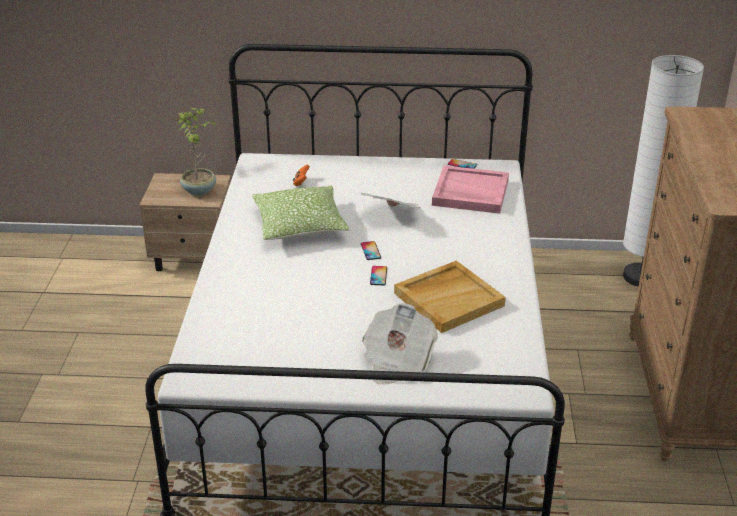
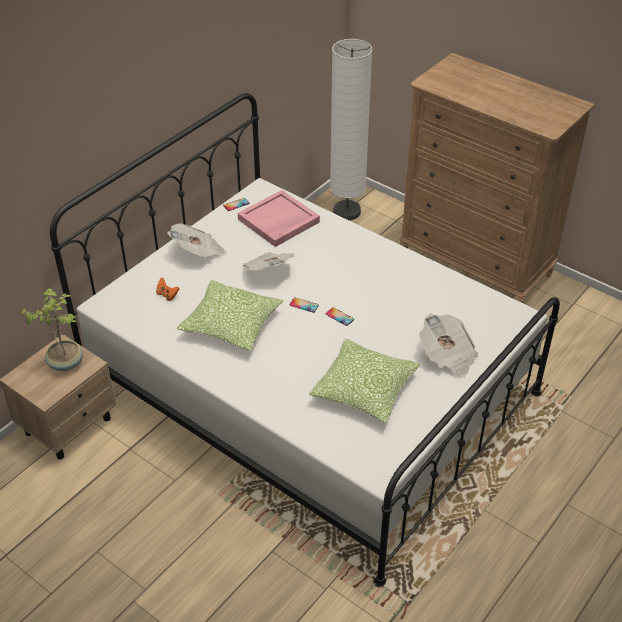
camera: 55 degrees left, 10 degrees up
beige tray [394,260,506,333] -> none
none -> newspaper [167,223,227,258]
none -> pillow [309,339,420,424]

